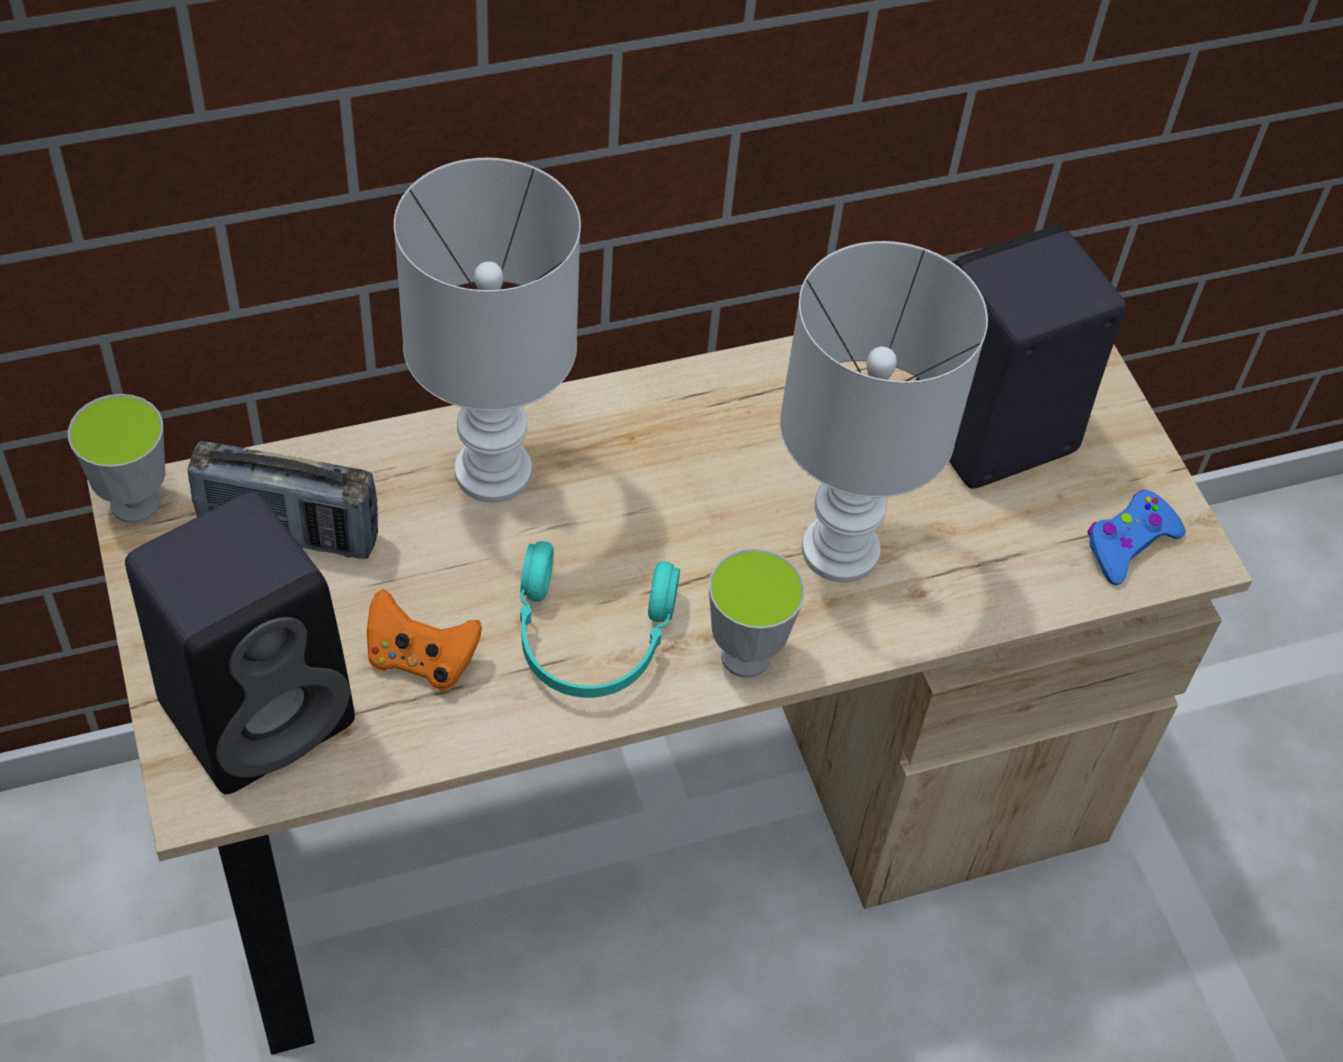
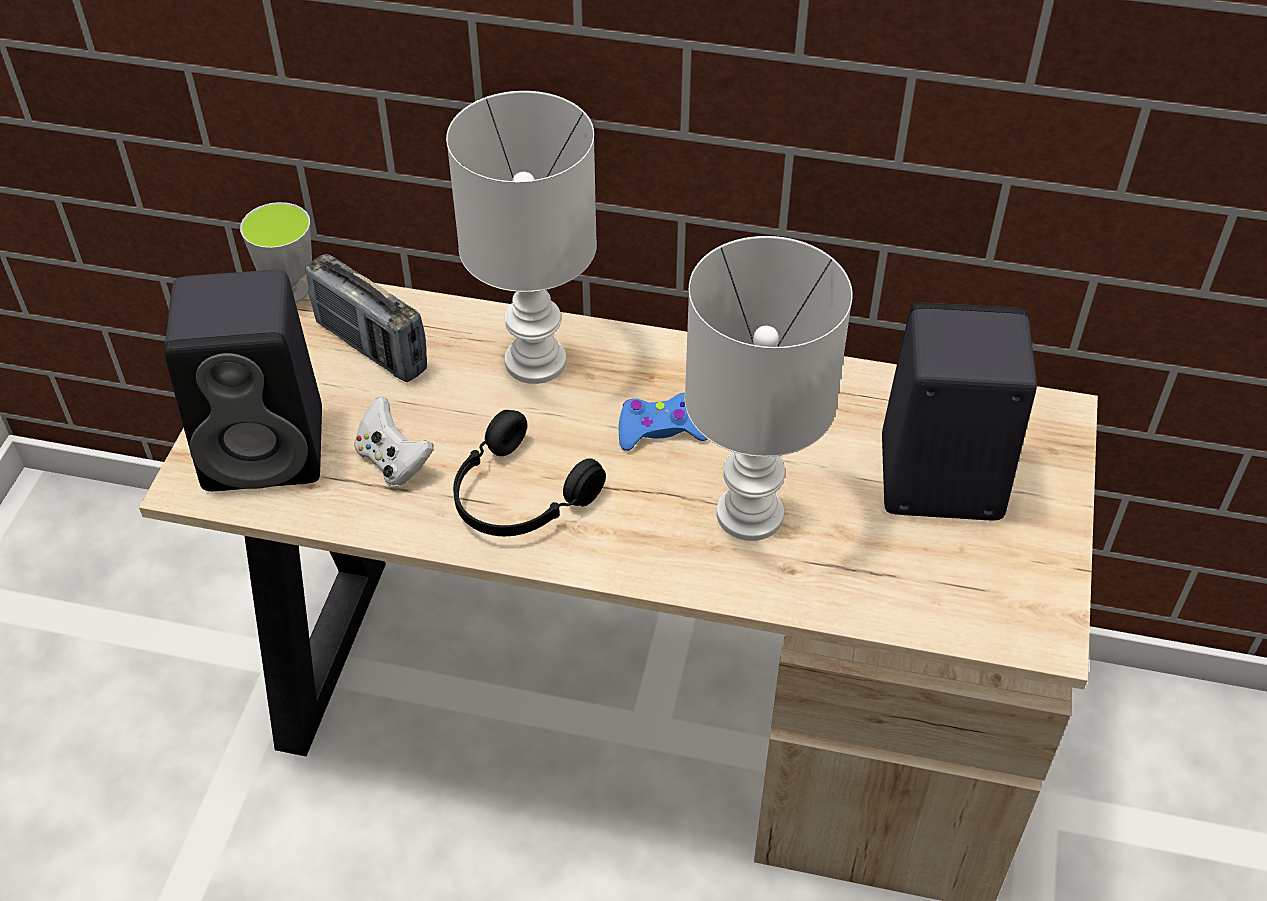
camera: 35 degrees right, 5 degrees down
orange game controller [367,589,482,690] -> white game controller [354,396,434,487]
turquoise headphones [520,541,680,698] -> black headphones [453,410,606,536]
cup [709,548,805,678] -> none
blue game controller [1088,490,1186,585] -> blue game controller moved to [619,393,708,451]

